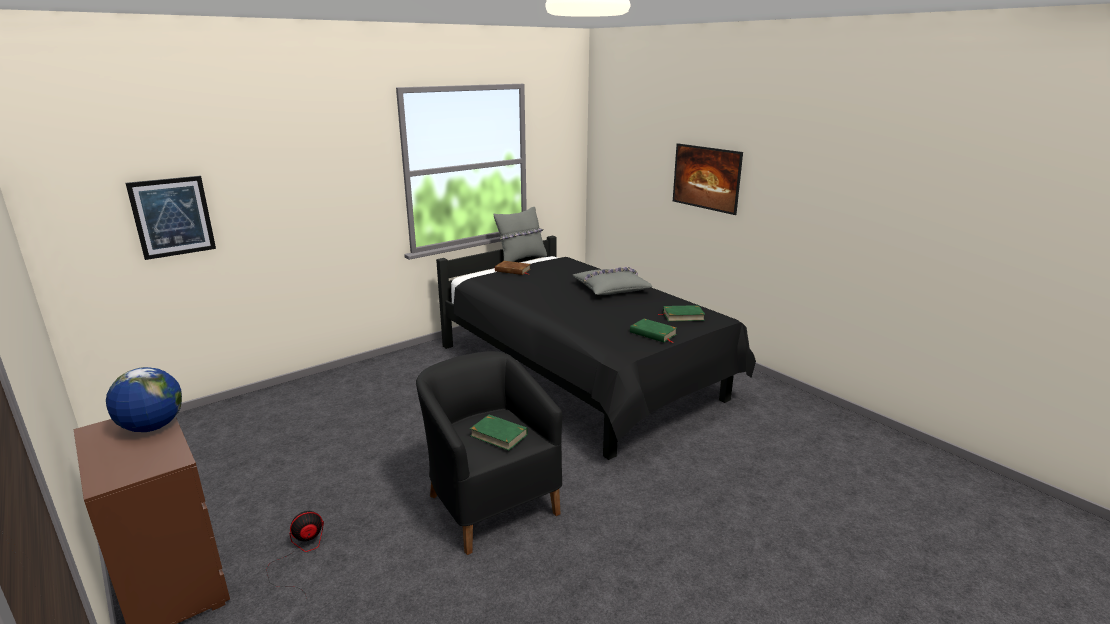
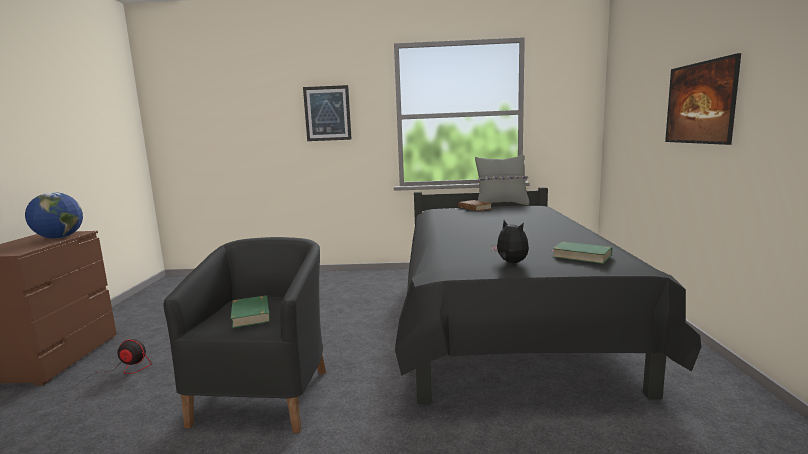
camera: 40 degrees right, 10 degrees down
picture [125,176,216,260] -> picture moved to [303,85,352,141]
grey pillow [573,267,652,295] -> none
green book [630,318,677,343] -> plush toy [491,220,529,263]

